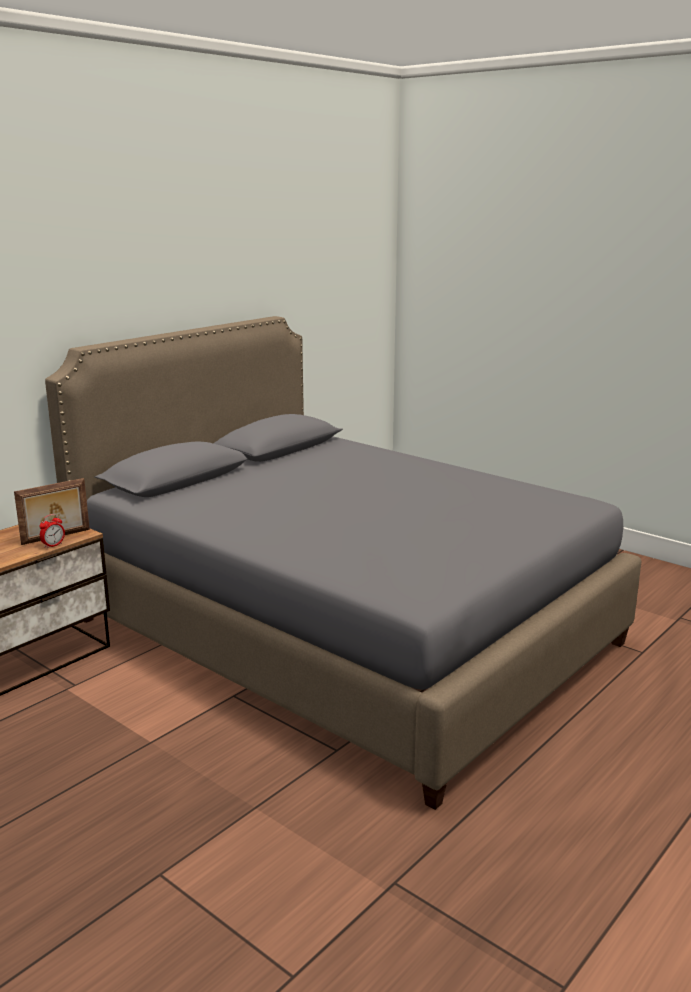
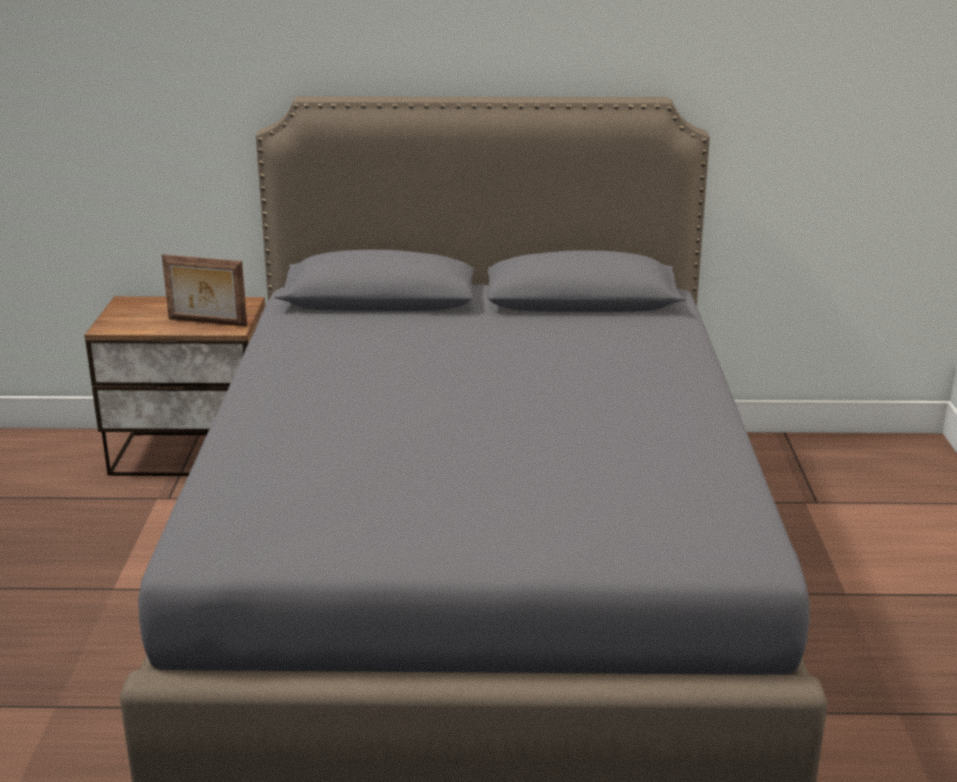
camera: 50 degrees right, 5 degrees up
alarm clock [40,514,65,549] -> none

